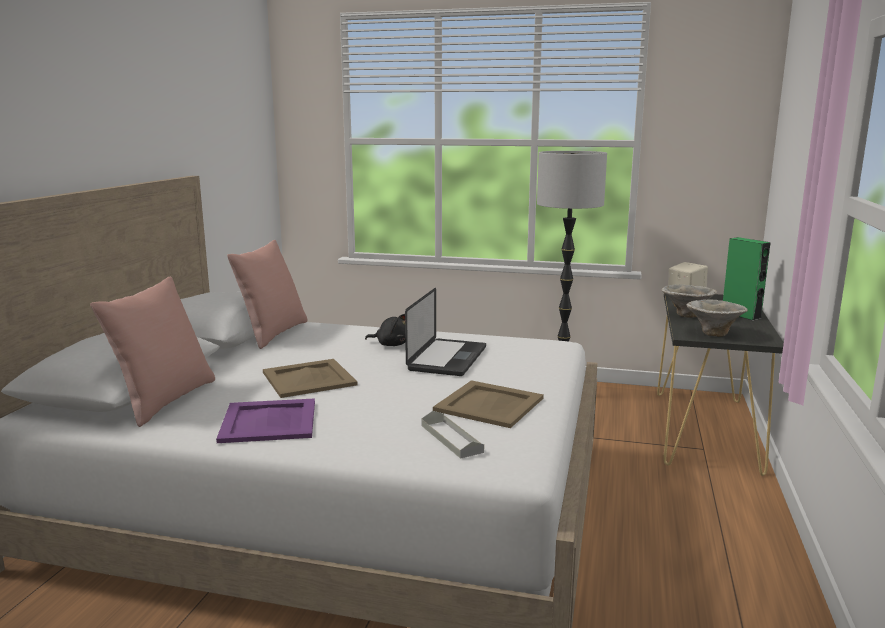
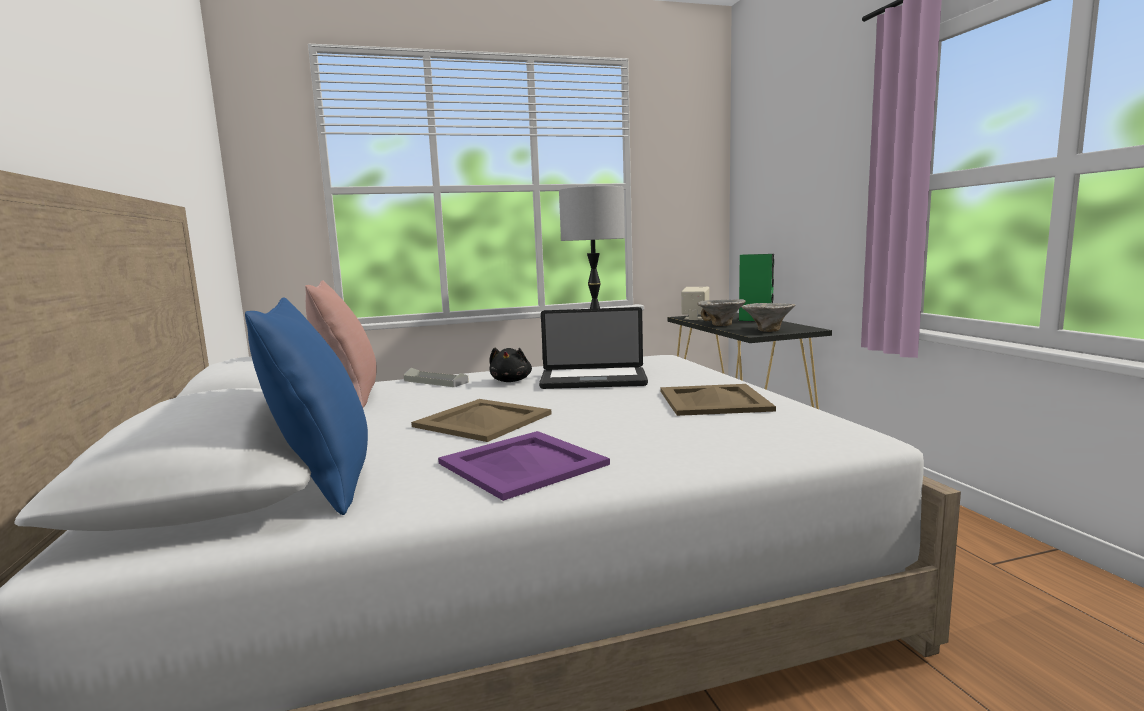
camera: 30 degrees left, 5 degrees down
pink pillow [90,277,215,427] -> blue pillow [245,298,368,515]
black plush toy [365,314,405,346] -> black plush toy turned 105 degrees clockwise [489,348,532,382]
laptop [405,288,486,376] -> laptop turned 105 degrees clockwise [539,307,648,389]
grey tray [422,411,484,459] -> grey tray moved to [404,368,469,387]

